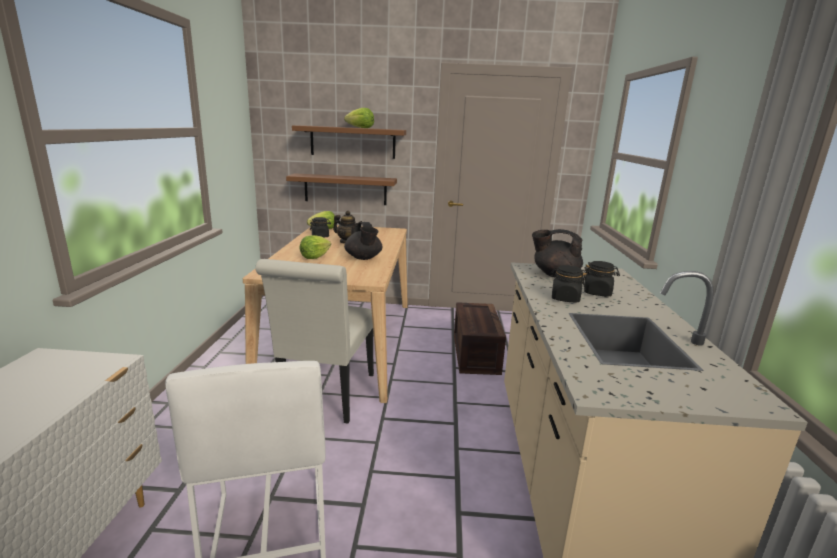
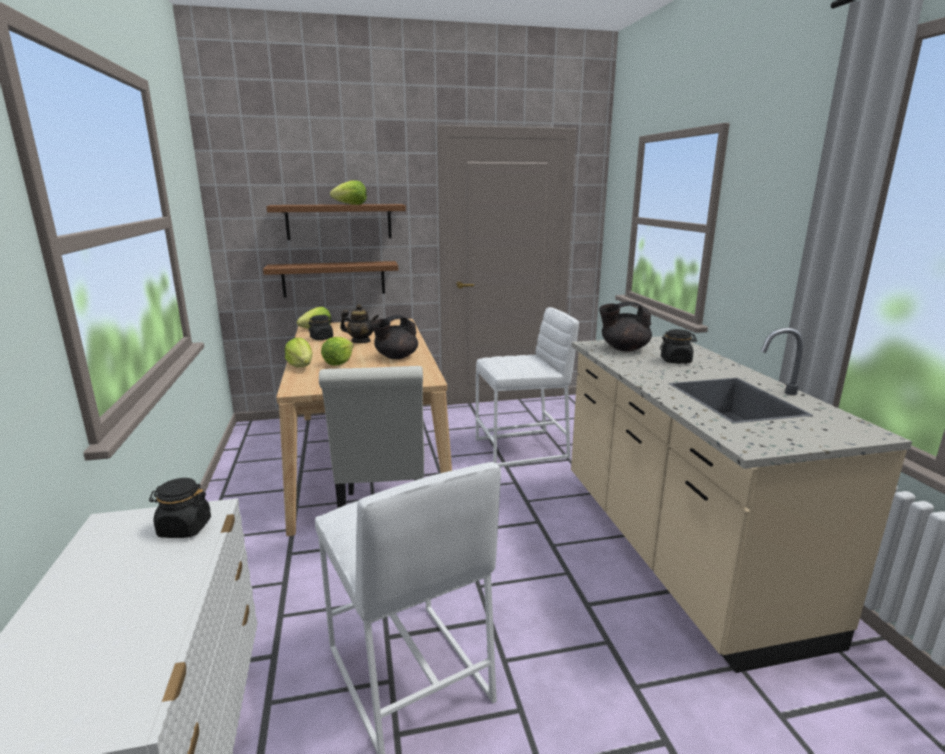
camera: 15 degrees left, 0 degrees up
black teapot [344,222,382,260] -> black teapot turned 90 degrees clockwise [371,315,418,359]
crate [454,302,506,375] -> white stool [476,307,579,467]
black jar [550,265,587,303] -> black jar moved to [149,478,211,538]
none -> lettuce [285,338,312,368]

